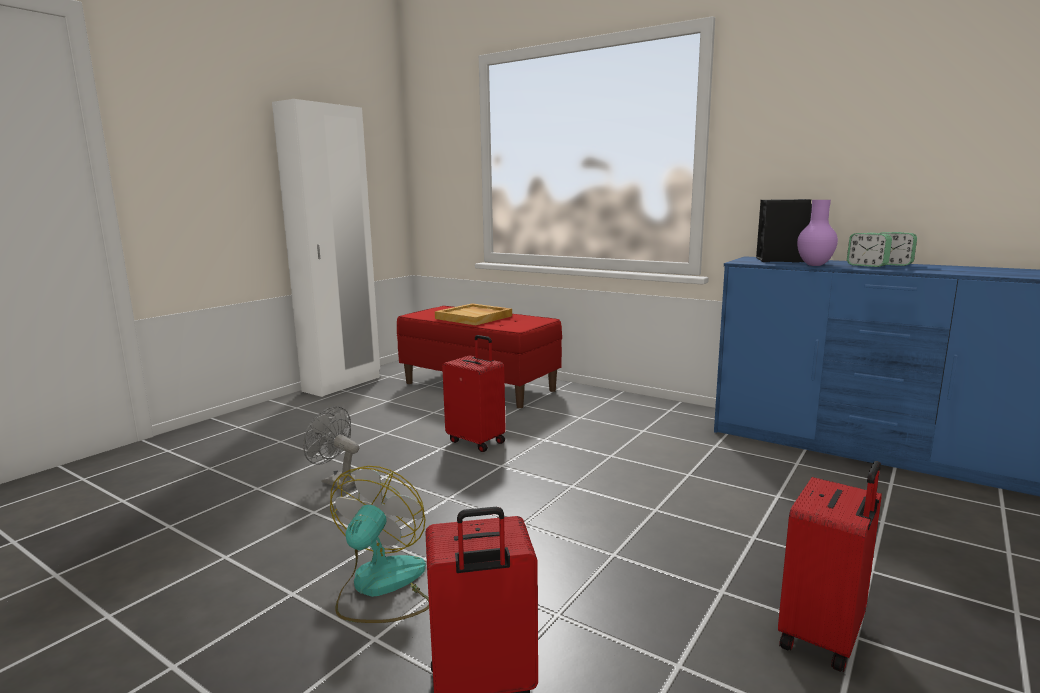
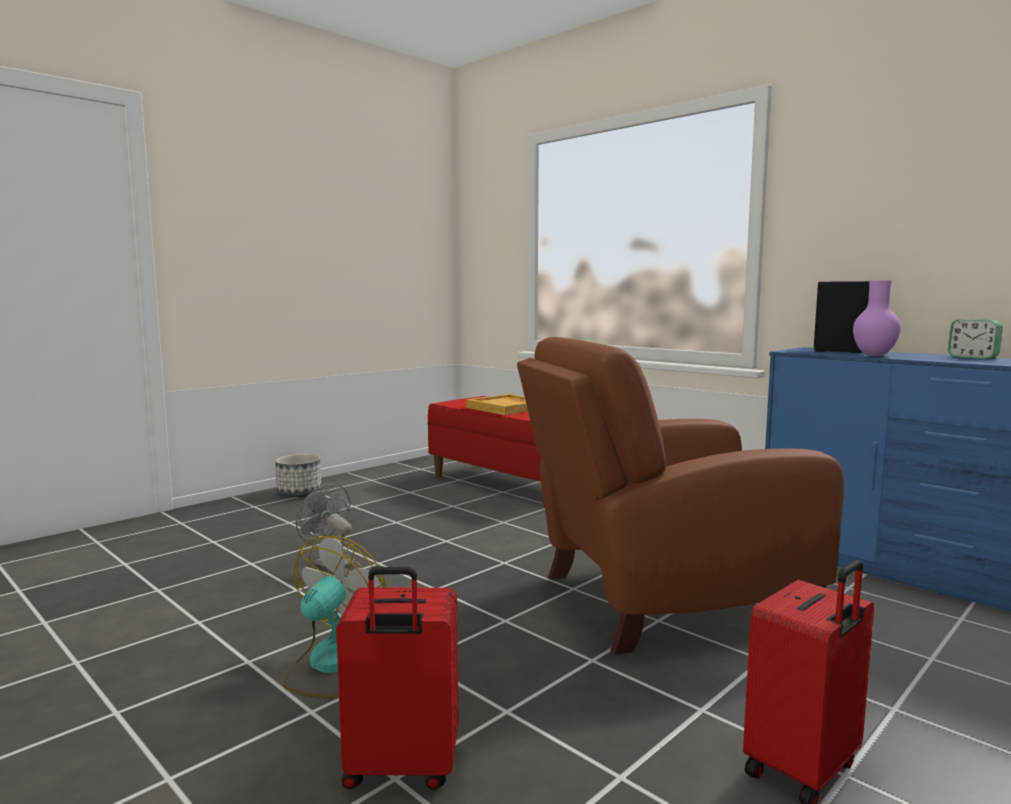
camera: 10 degrees right, 5 degrees down
white wardrobe [272,99,380,397] -> none
red suitcase [442,335,506,452] -> none
alarm clock [847,233,892,267] -> none
none -> planter [275,454,321,497]
none -> brown armchair [517,337,844,655]

